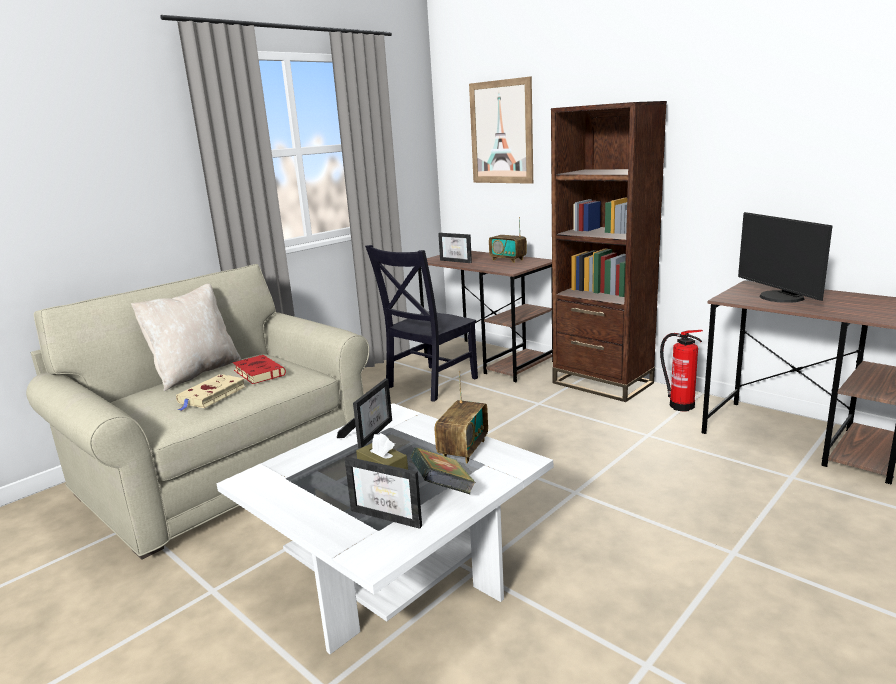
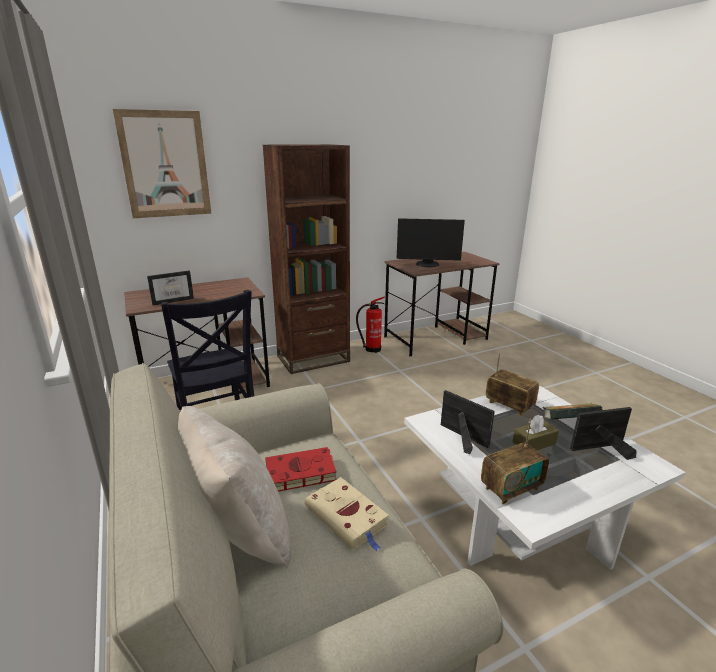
camera: 70 degrees left, 5 degrees up
picture frame [345,457,422,529] -> picture frame turned 150 degrees counterclockwise [570,407,636,460]
radio [489,217,527,263] -> radio moved to [481,419,549,505]

